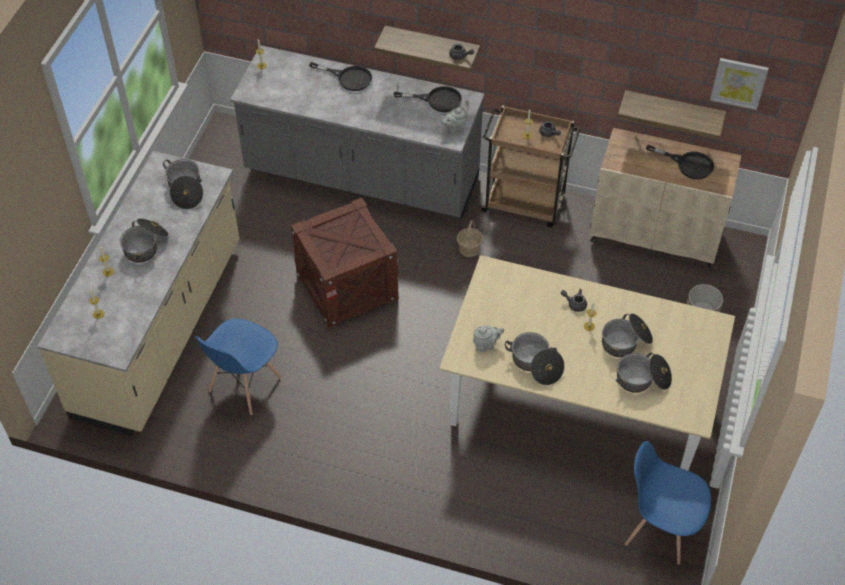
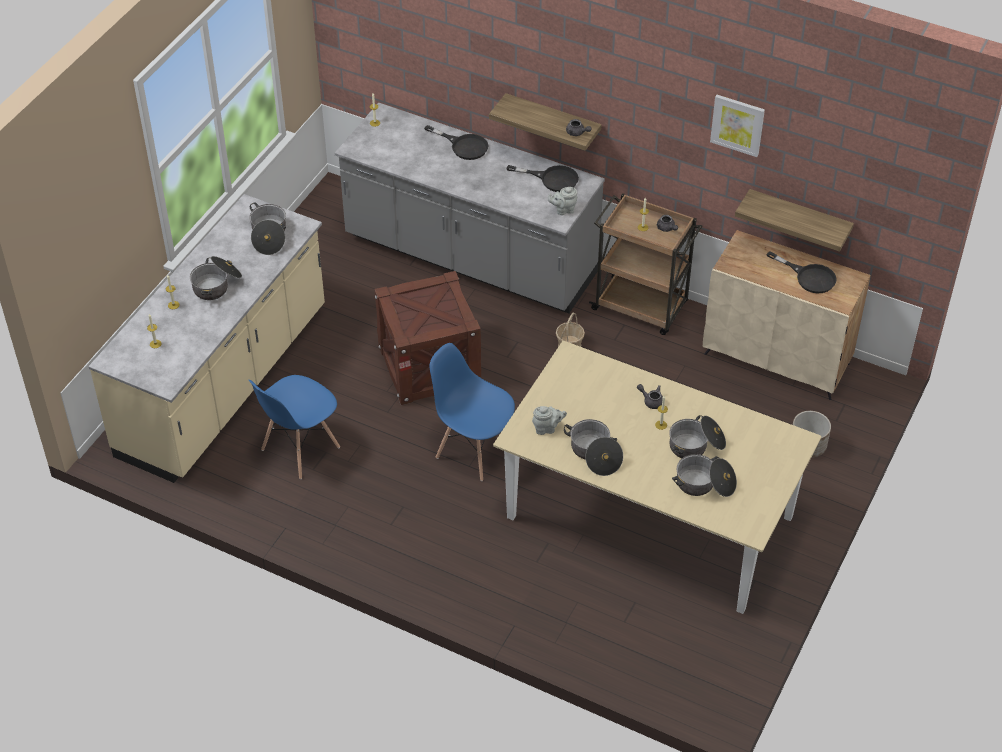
camera: 10 degrees right, 5 degrees down
blue chair [625,441,711,564] -> blue chair moved to [429,343,515,481]
picture [710,58,769,110] -> picture moved to [710,95,765,157]

